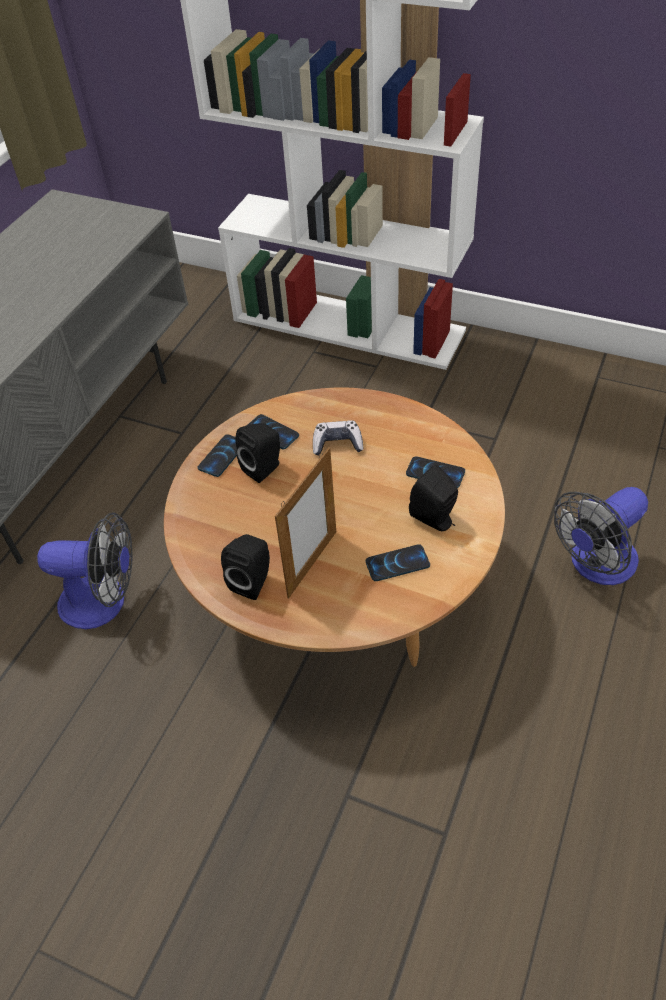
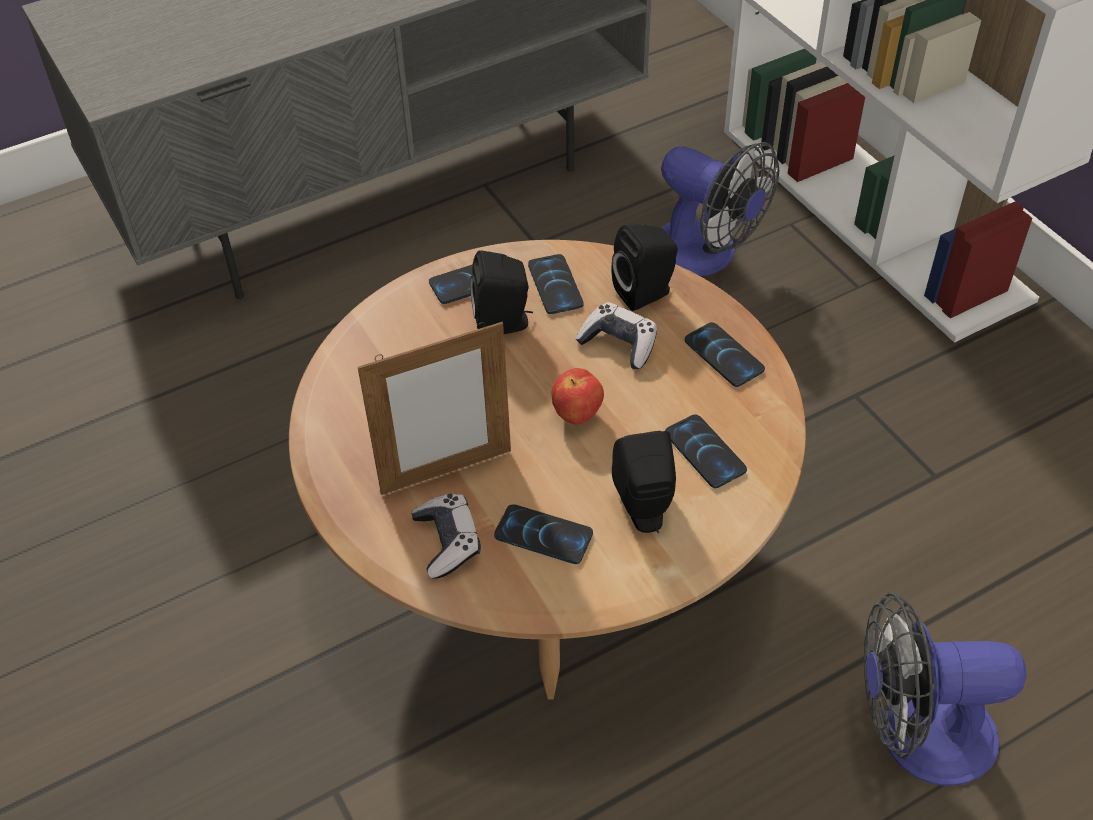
camera: 35 degrees right, 0 degrees up
fan [37,512,133,629] -> fan moved to [661,142,779,276]
black speaker [221,534,270,600] -> black speaker moved to [611,224,678,311]
none -> game controller [411,494,481,579]
none -> apple [552,368,604,425]
none -> phone [685,322,765,387]

